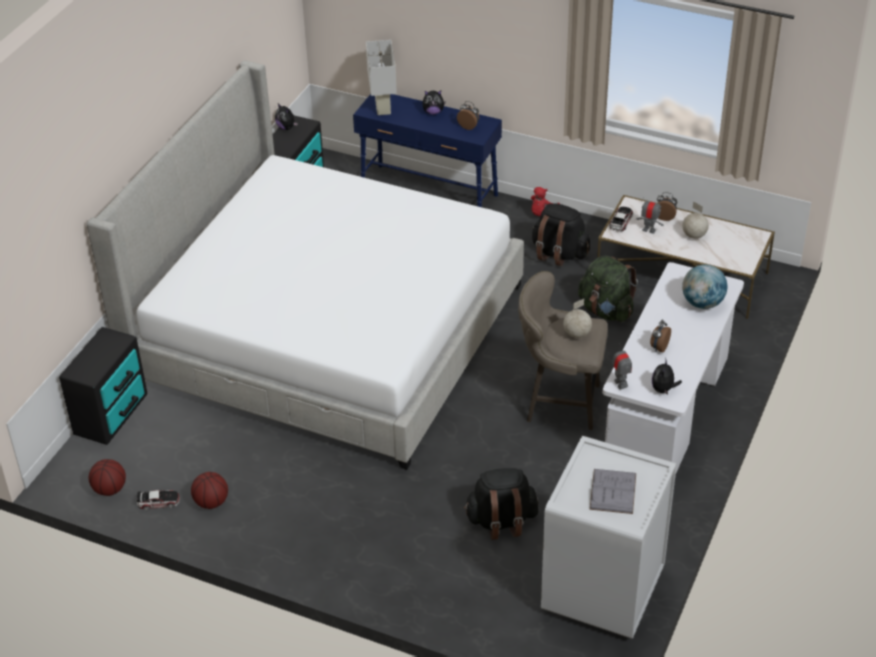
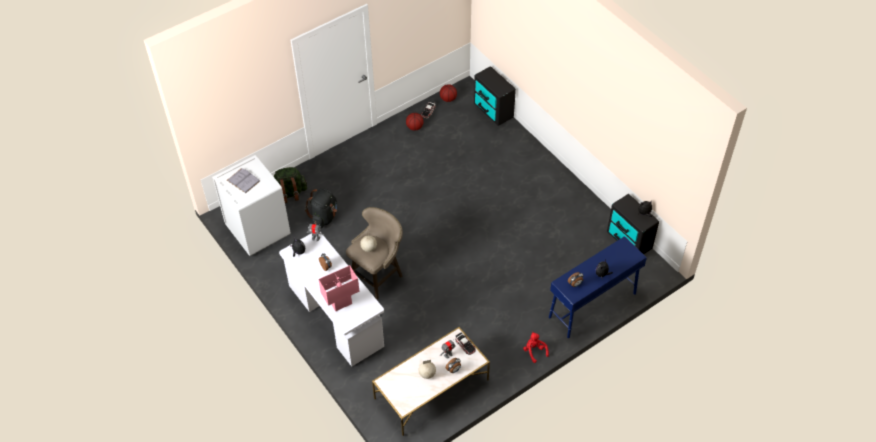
camera: 120 degrees right, 10 degrees up
bed [87,60,524,470] -> none
white table lamp [366,40,397,115] -> none
black backpack [532,203,590,266] -> none
green backpack [578,256,638,322] -> green backpack moved to [274,167,307,203]
globe [682,264,727,309] -> pink table lamp [318,265,360,311]

